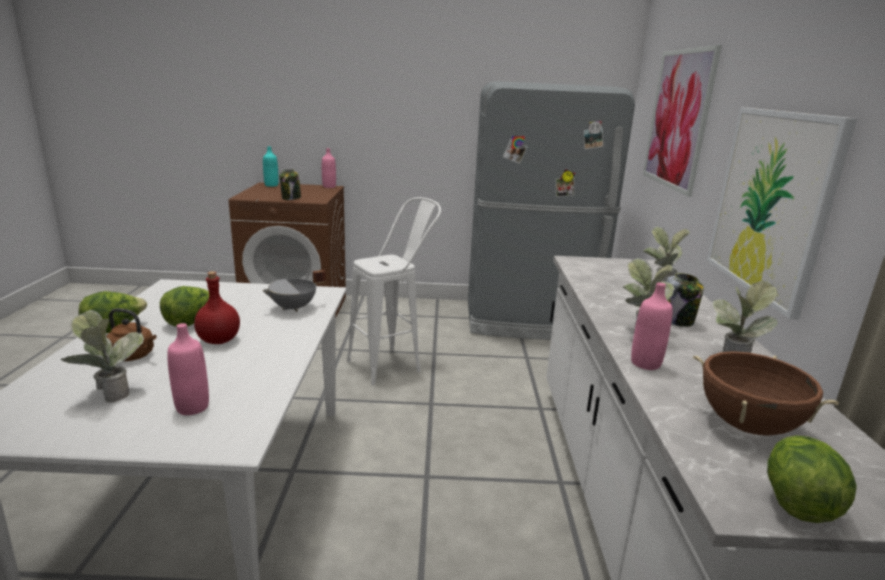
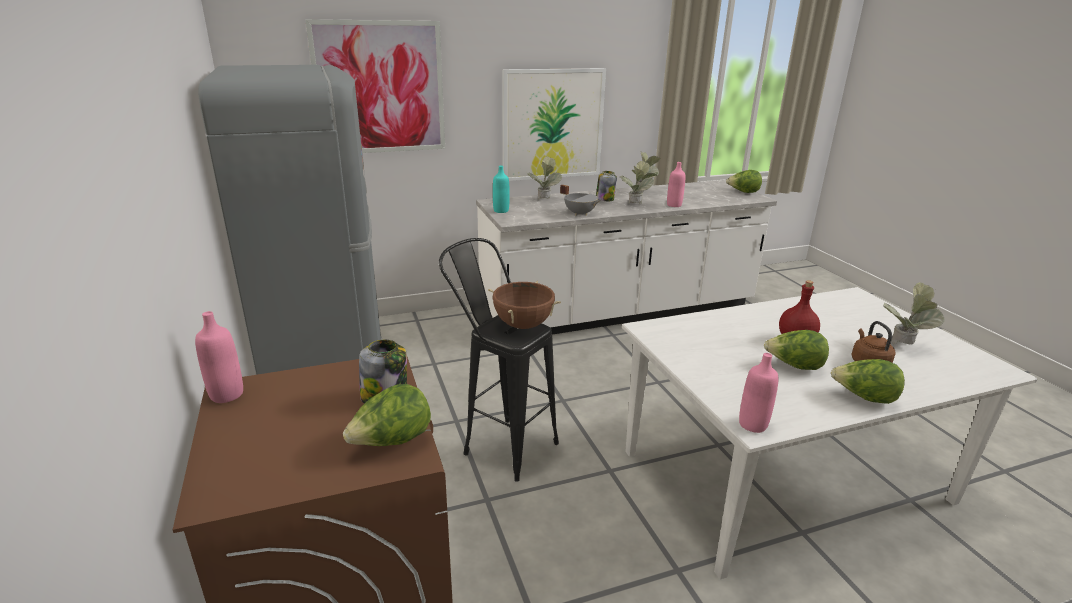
camera: 110 degrees left, 5 degrees up
pink bottle [167,323,209,415] -> pink bottle moved to [739,353,779,433]
grey cooking pot [262,270,326,312] -> grey cooking pot moved to [560,185,599,216]
turquoise bottle [263,146,279,187] -> turquoise bottle moved to [493,166,510,213]
white stool [347,197,441,385] -> black stool [439,238,559,482]
brown cooking pot [693,351,839,436] -> brown cooking pot moved to [488,281,561,329]
none -> lettuce [343,384,431,446]

